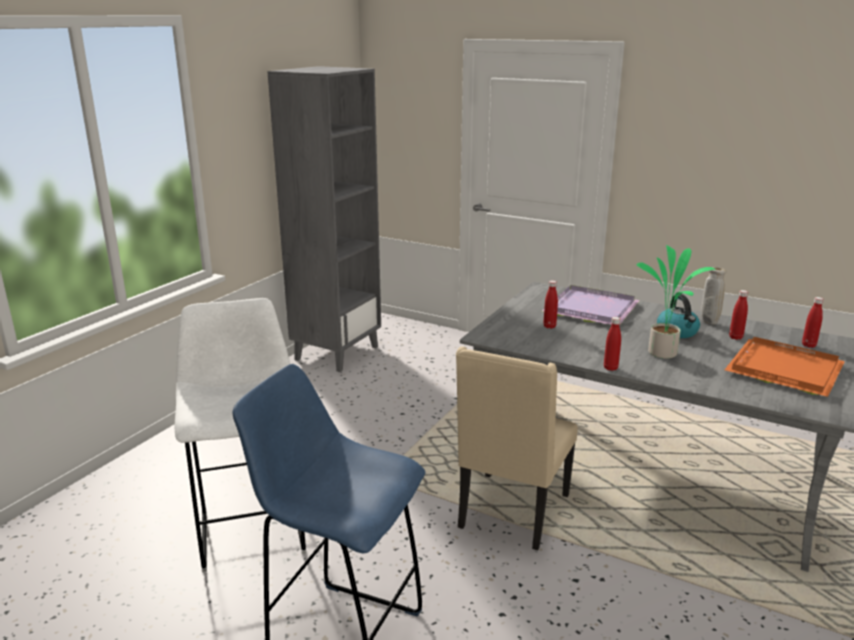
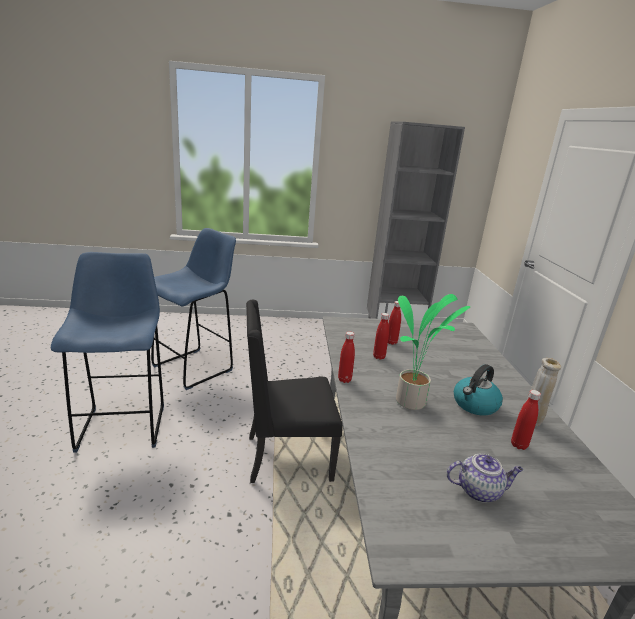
camera: 55 degrees right, 0 degrees up
white stool [175,298,306,573] -> blue stool [151,228,236,390]
beige chair [456,346,578,550] -> black chair [246,300,343,483]
purple tray [542,285,640,326] -> none
orange tray [725,337,845,397] -> teapot [446,453,523,503]
red bottle [802,297,824,348] -> red bottle moved to [373,313,389,360]

